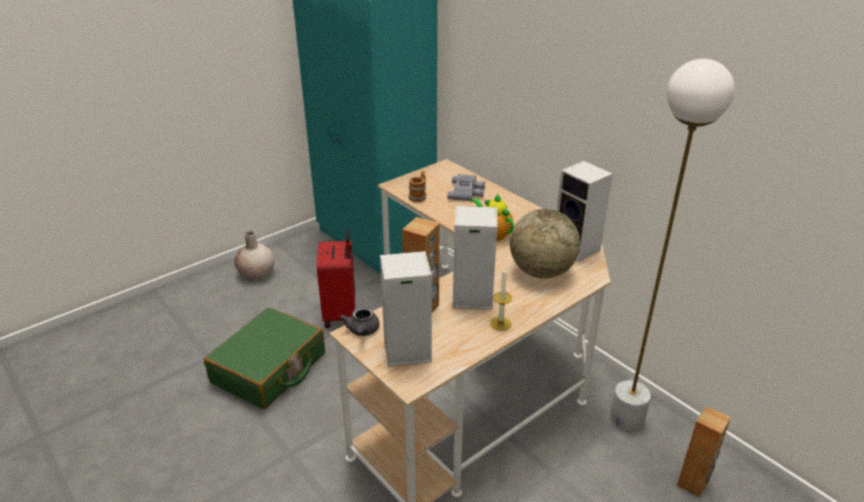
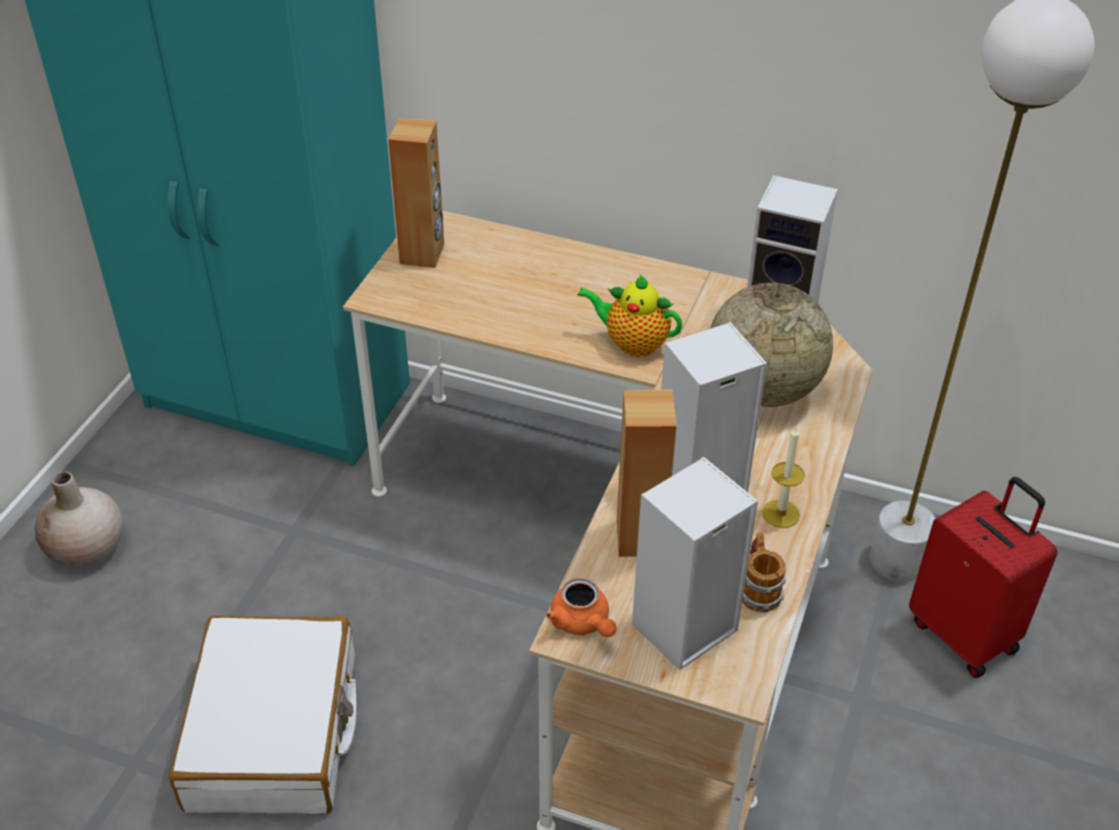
camera: 30 degrees left, 10 degrees up
green suitcase [204,307,325,409] -> white suitcase [169,616,357,814]
red suitcase [317,229,355,328] -> red suitcase moved to [909,477,1058,678]
grey teapot [340,307,379,336] -> orange teapot [546,578,617,637]
mug [408,171,427,202] -> mug moved to [742,532,786,613]
grey binoculars [447,174,485,201] -> none
brown speaker [677,406,731,498] -> brown speaker moved to [388,118,444,268]

